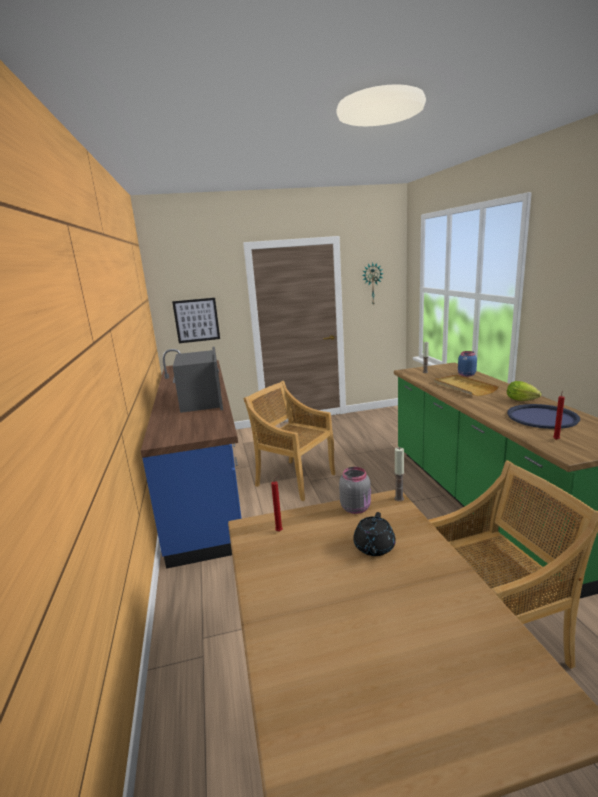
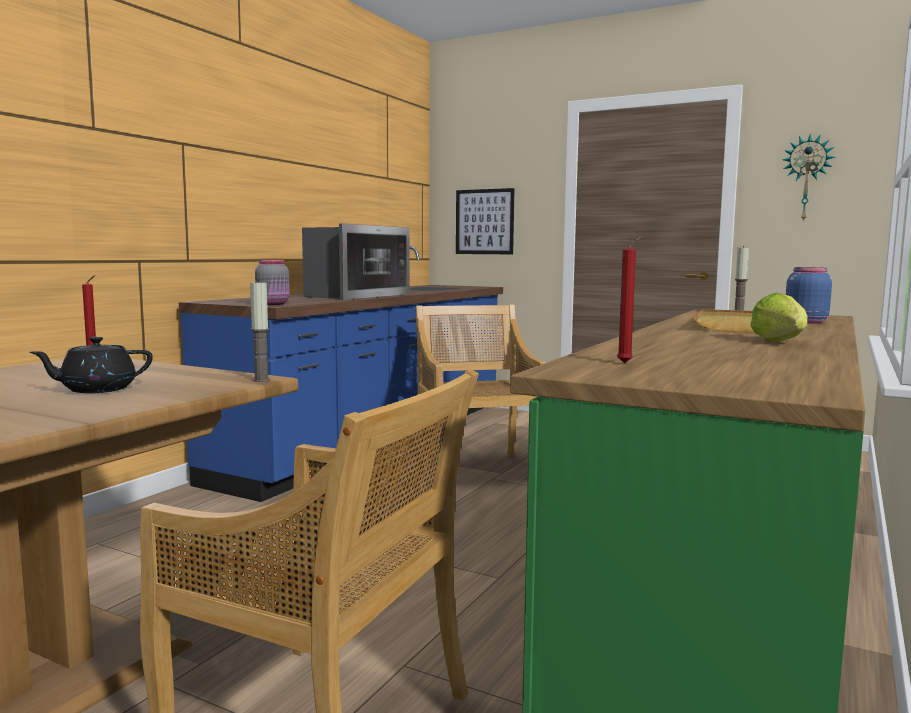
camera: 40 degrees right, 10 degrees down
grey jar [339,467,371,514] -> grey jar moved to [255,260,290,305]
blue tray [507,404,580,429] -> none

